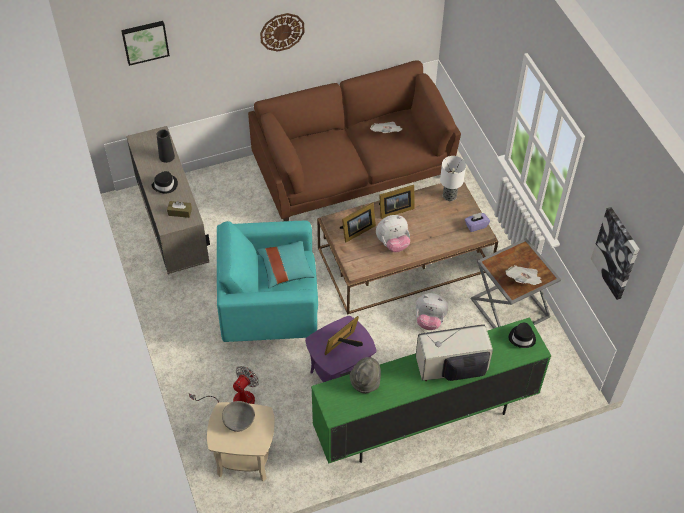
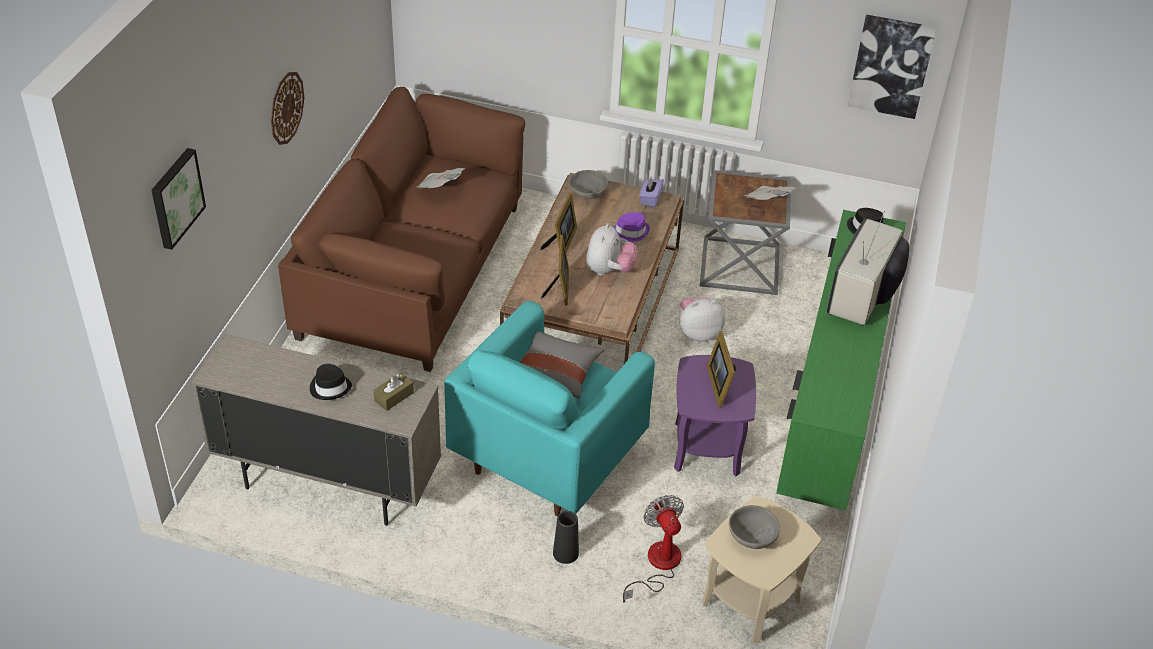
camera: 55 degrees left, 10 degrees down
black vase [157,130,175,163] -> black vase moved to [553,511,579,564]
turquoise pillow [257,241,315,288] -> grey pillow [520,331,604,398]
grey hat [350,357,381,394] -> none
plush toy [416,293,448,330] -> plush toy turned 150 degrees counterclockwise [679,297,725,341]
table lamp [440,156,466,201] -> grey bowl [569,170,608,199]
none -> purple hat [613,212,650,242]

